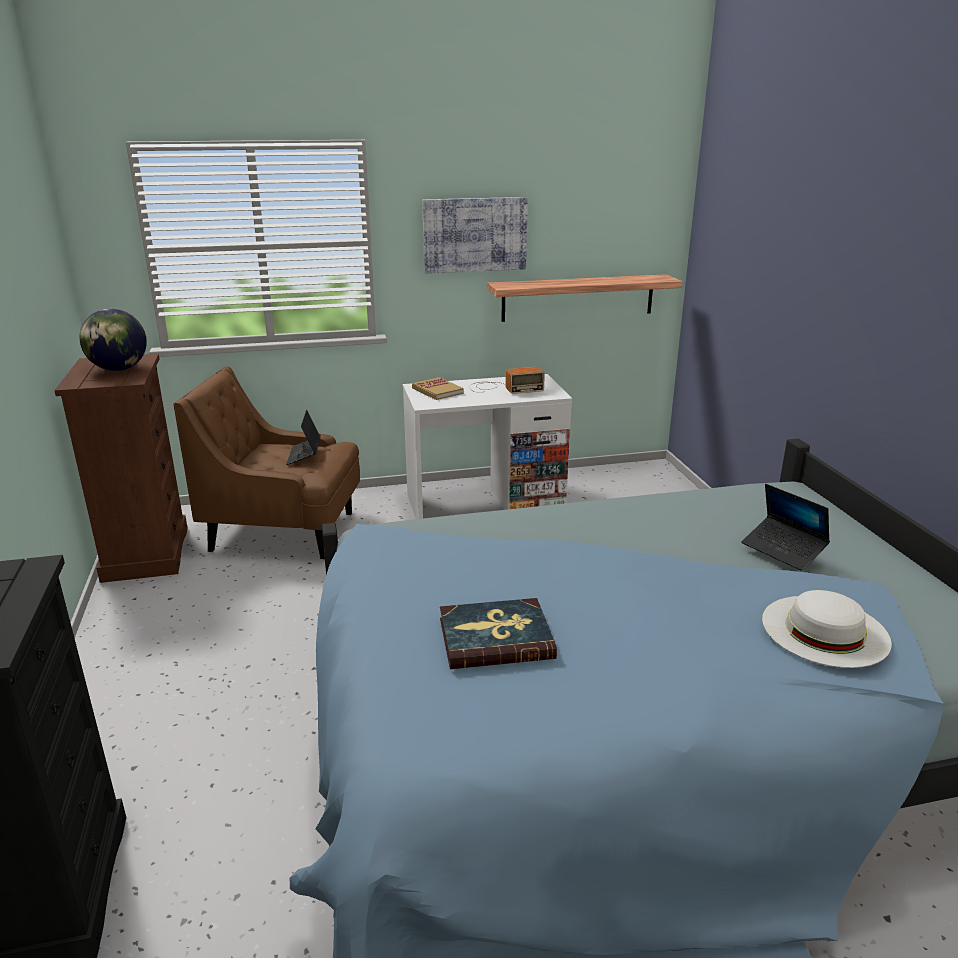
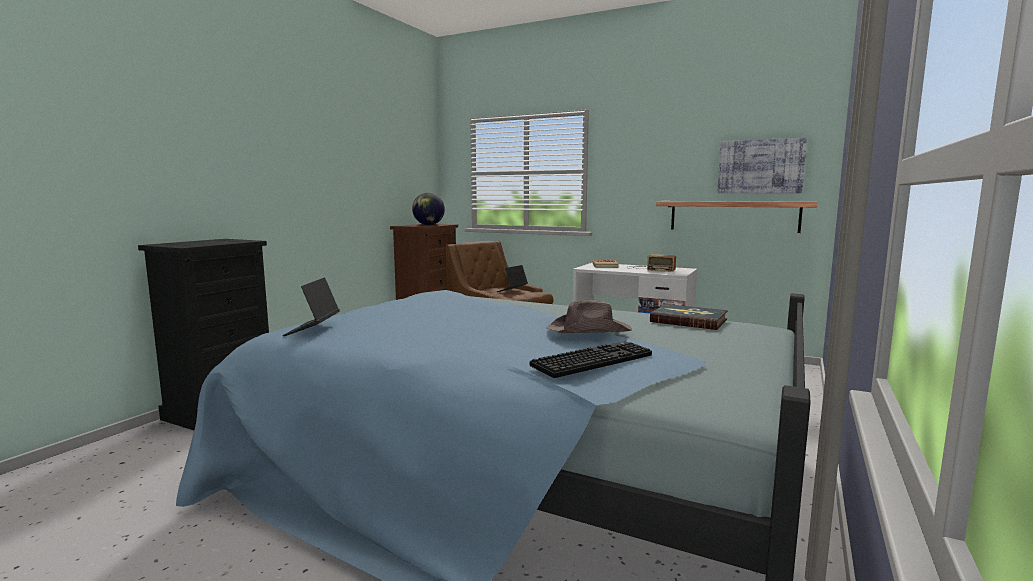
camera: 40 degrees right, 15 degrees down
picture [422,197,528,274] -> picture moved to [717,138,807,193]
book [440,598,557,669] -> book moved to [650,304,728,330]
laptop [742,484,830,571] -> laptop moved to [283,277,340,336]
white hat [762,590,892,668] -> keyboard [530,341,652,378]
none -> brown hat [546,300,632,333]

